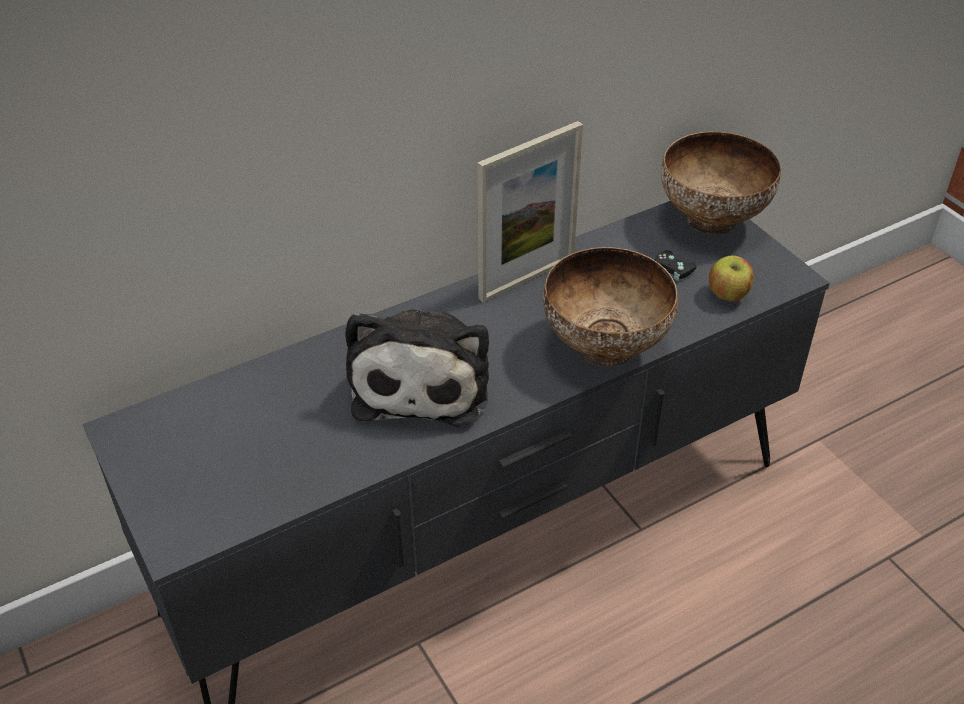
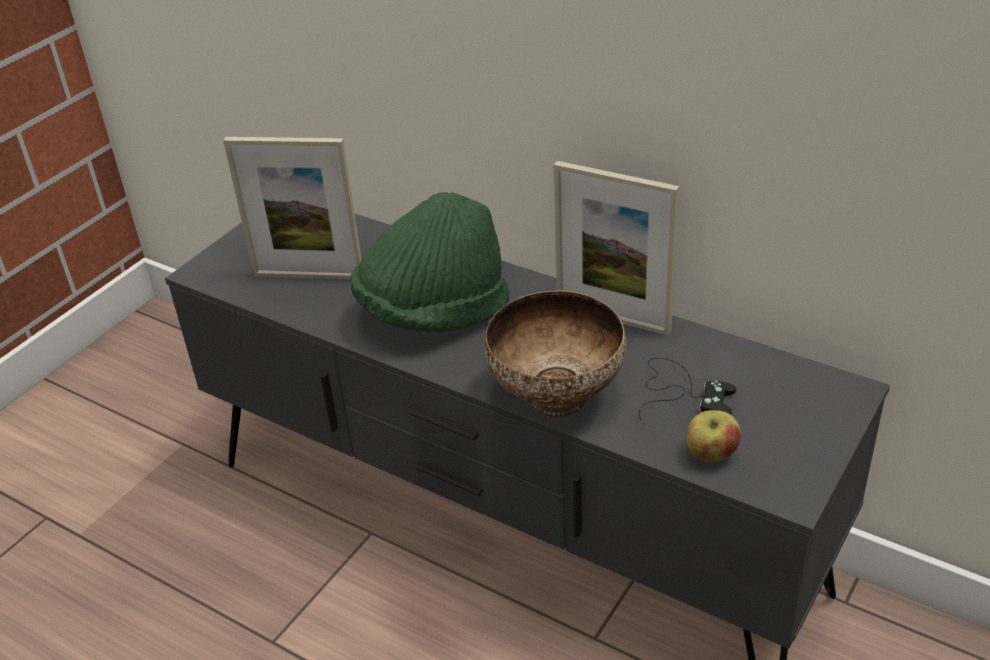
camera: 65 degrees right, 5 degrees down
plush toy [345,309,489,427] -> green hat [350,192,510,332]
bowl [661,132,781,235] -> none
none -> picture frame [223,137,362,279]

